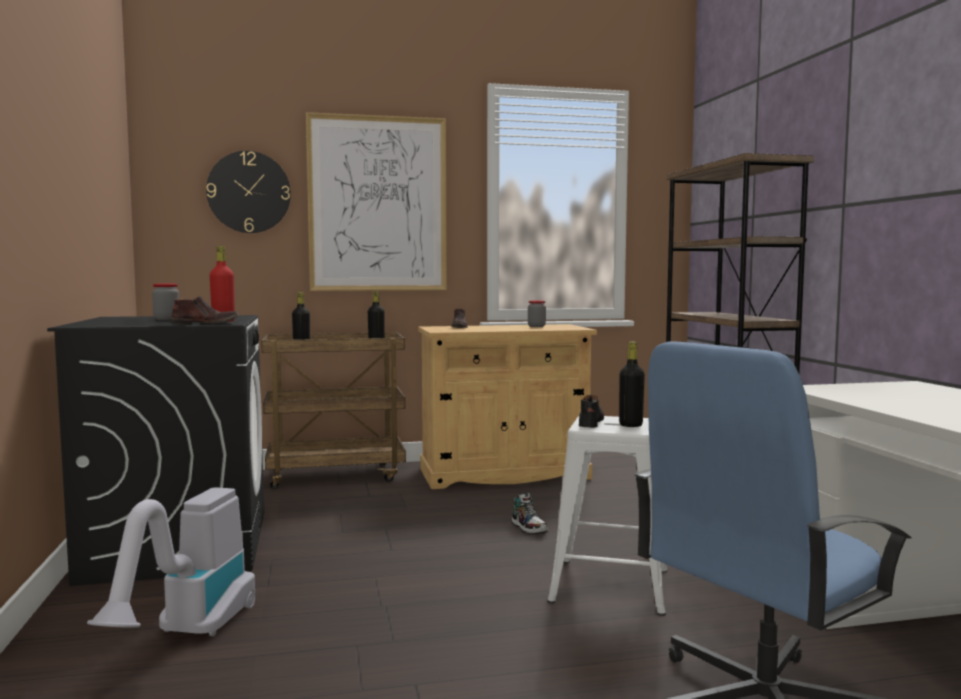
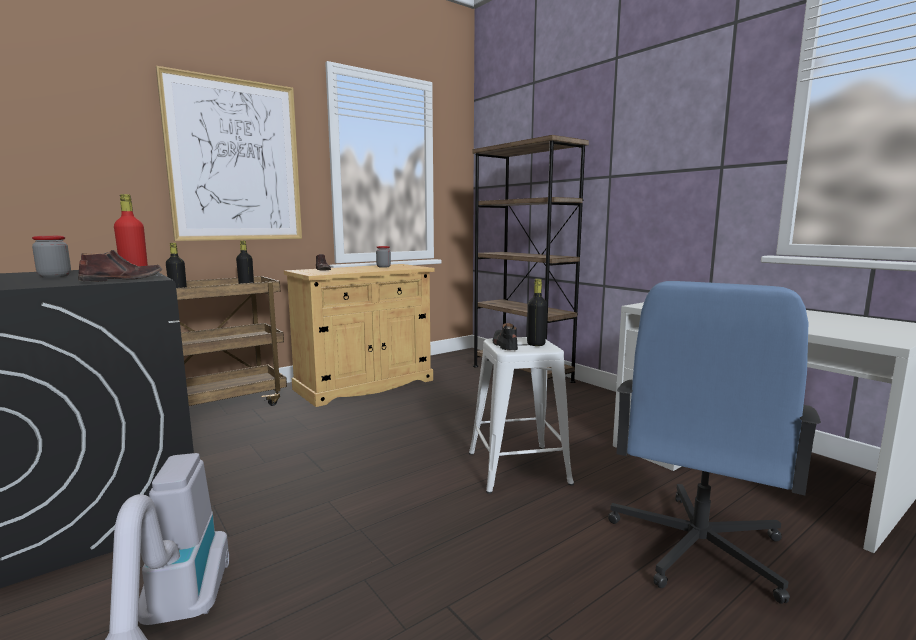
camera: 25 degrees left, 5 degrees up
wall clock [206,151,291,233] -> none
shoe [512,493,548,534] -> none

